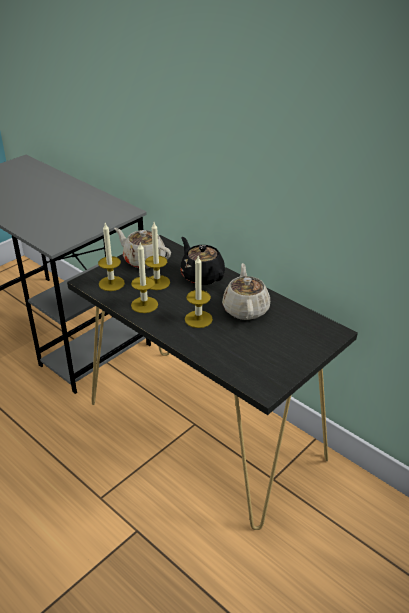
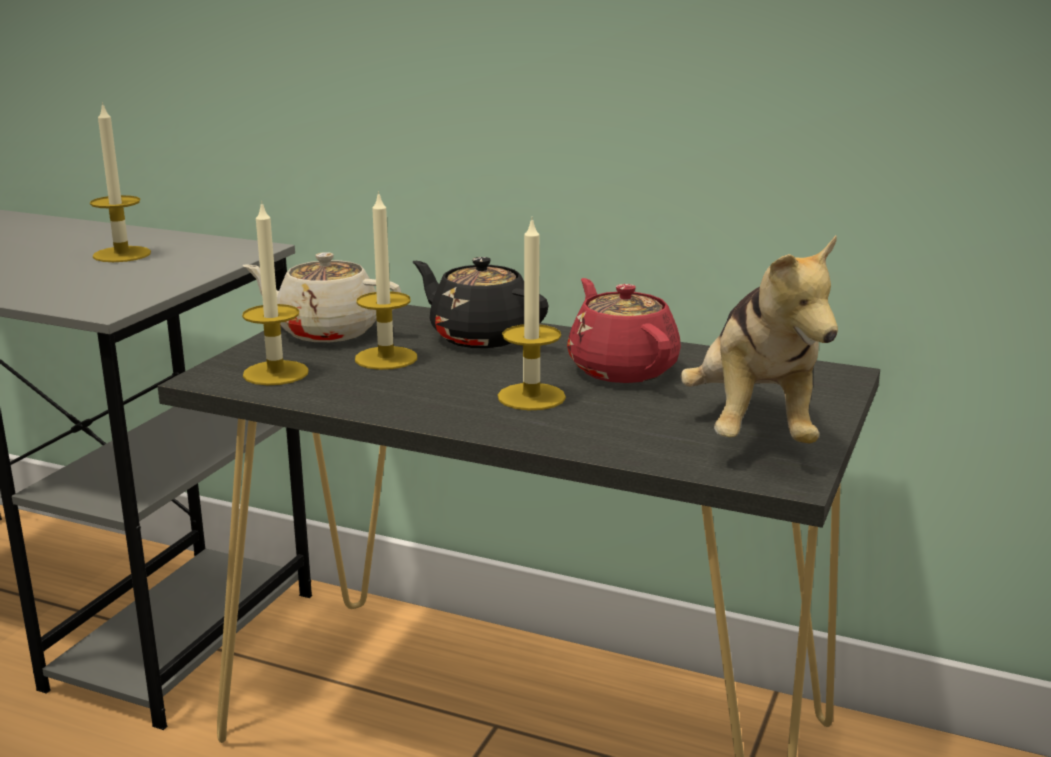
camera: 20 degrees left, 15 degrees down
candle [131,243,158,313] -> candle moved to [90,102,151,262]
beige teapot [222,263,270,320] -> red teapot [567,278,681,383]
none -> plush toy [680,235,838,443]

